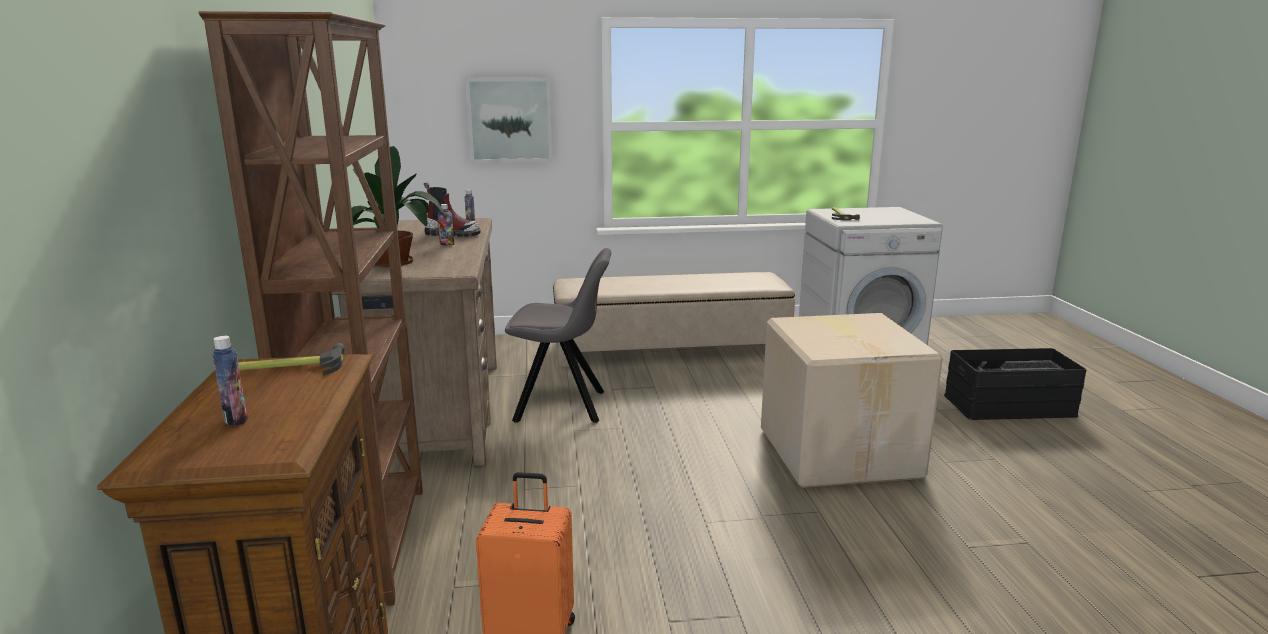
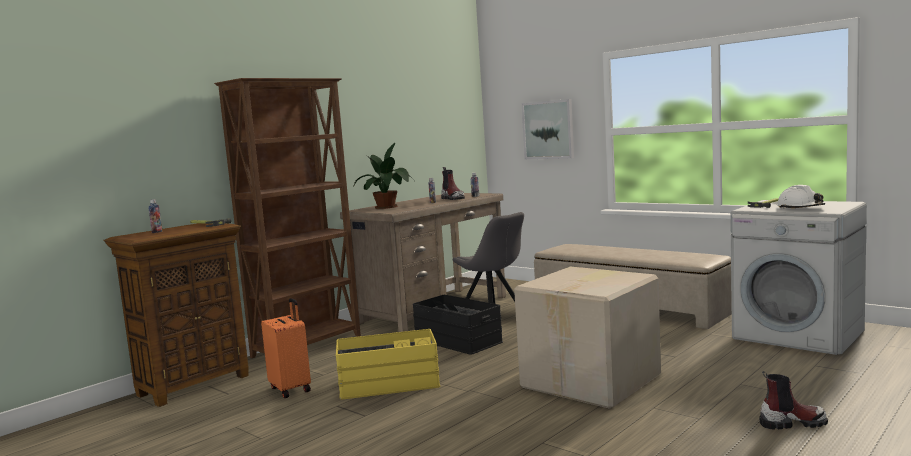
camera: 50 degrees right, 10 degrees down
black storage box [944,348,1087,420] -> black storage box moved to [413,295,503,355]
none -> yellow storage box [336,329,440,400]
none -> boot [759,371,828,430]
none -> white hard hat [777,185,825,209]

